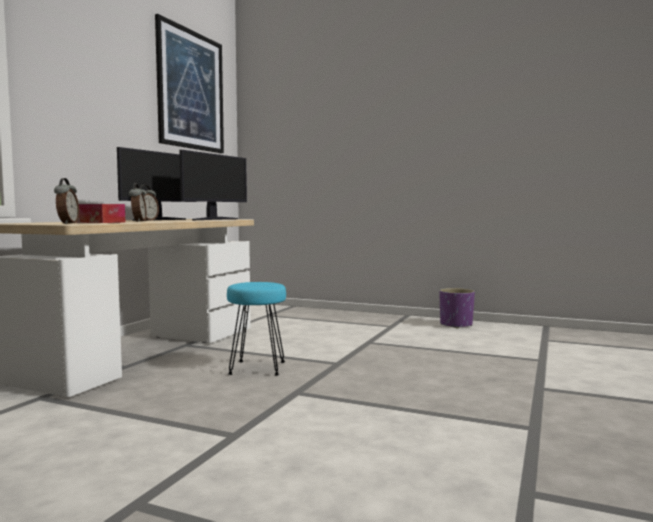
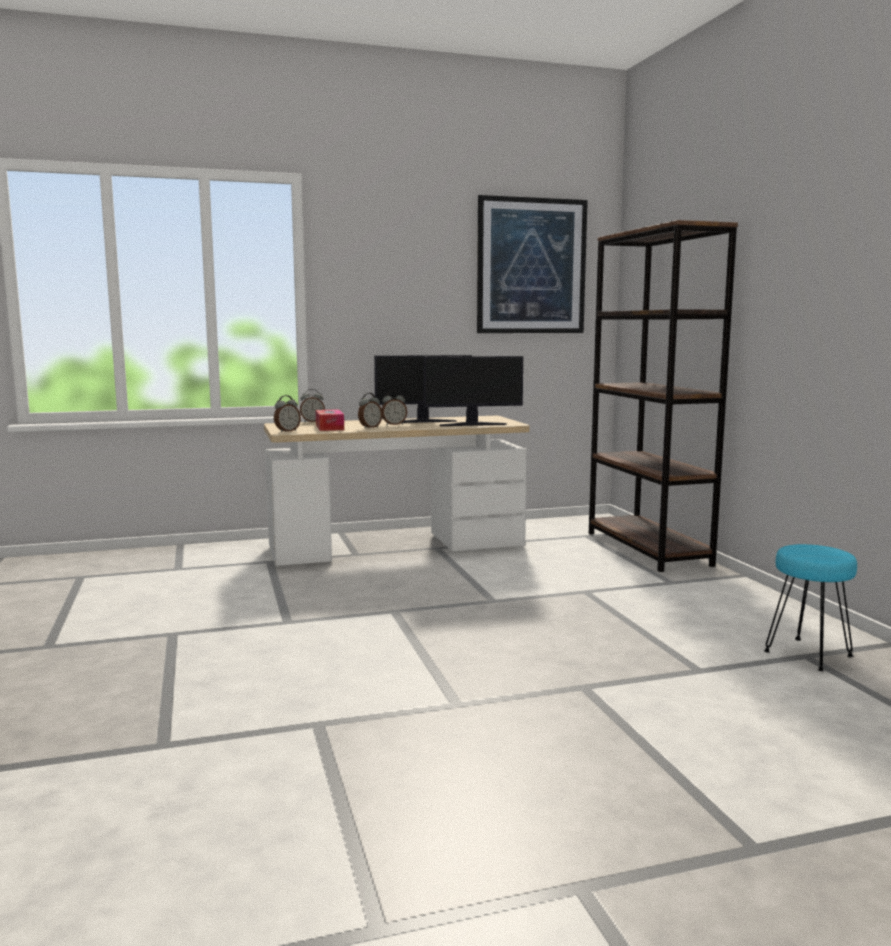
camera: 50 degrees right, 5 degrees up
turquoise stool [227,282,286,376] -> turquoise stool moved to [764,544,857,671]
purple planter [440,288,475,329] -> none
none -> alarm clock [300,389,325,422]
none -> brown bookcase [589,220,738,572]

